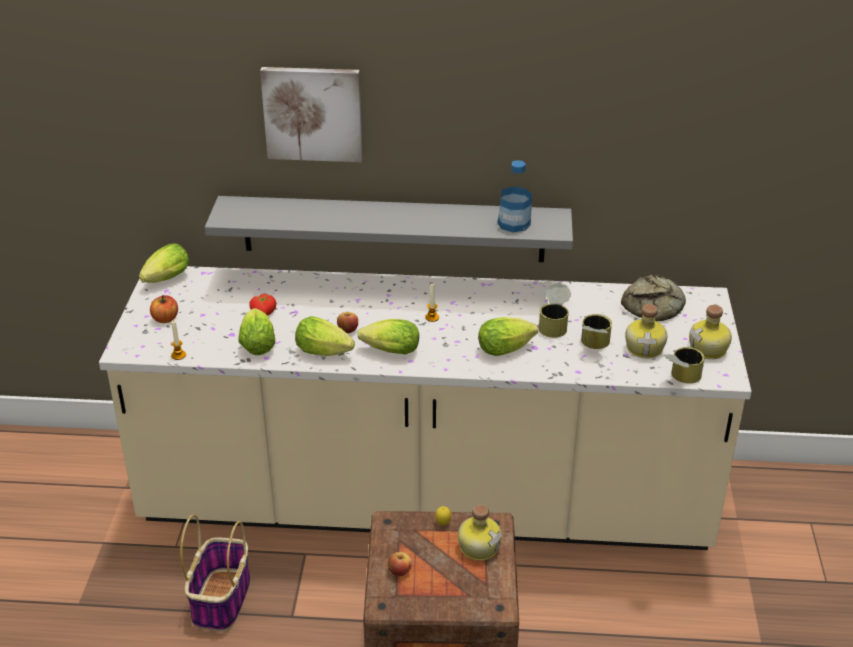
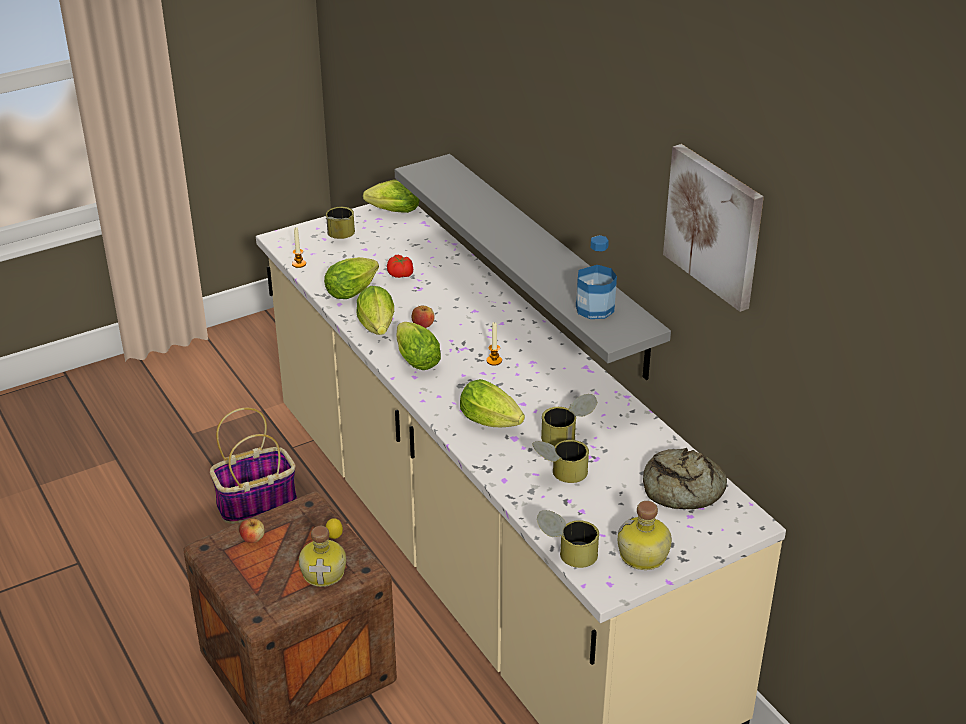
camera: 55 degrees right, 0 degrees up
apple [150,295,178,323] -> can [325,206,355,239]
picture [260,67,363,162] -> picture moved to [663,144,764,312]
bottle [625,304,668,358] -> none

